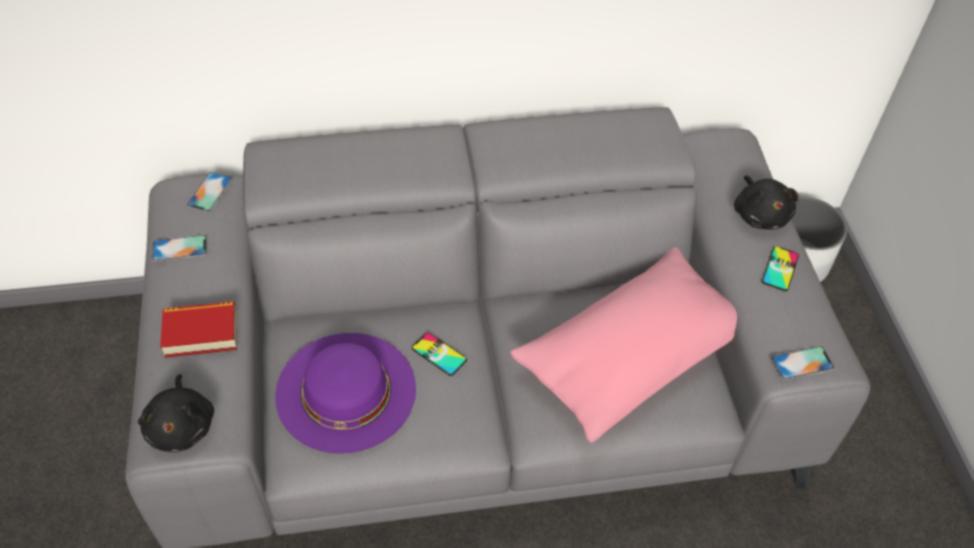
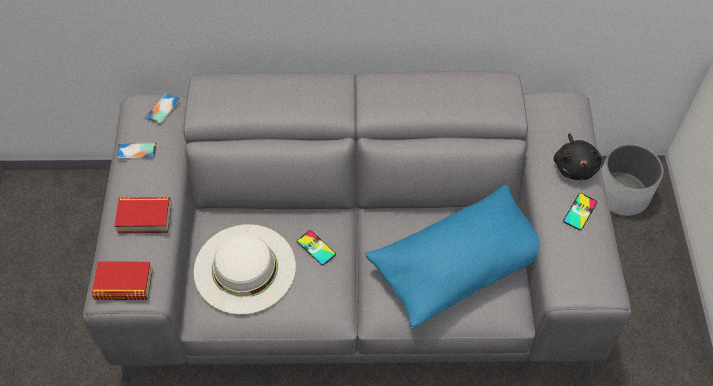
camera: 10 degrees right, 5 degrees up
black plush toy [138,374,214,452] -> book [92,261,153,300]
purple hat [275,333,416,453] -> white hat [194,224,296,315]
pink pillow [510,247,737,443] -> blue pillow [365,185,540,329]
phone [772,346,834,380] -> none

